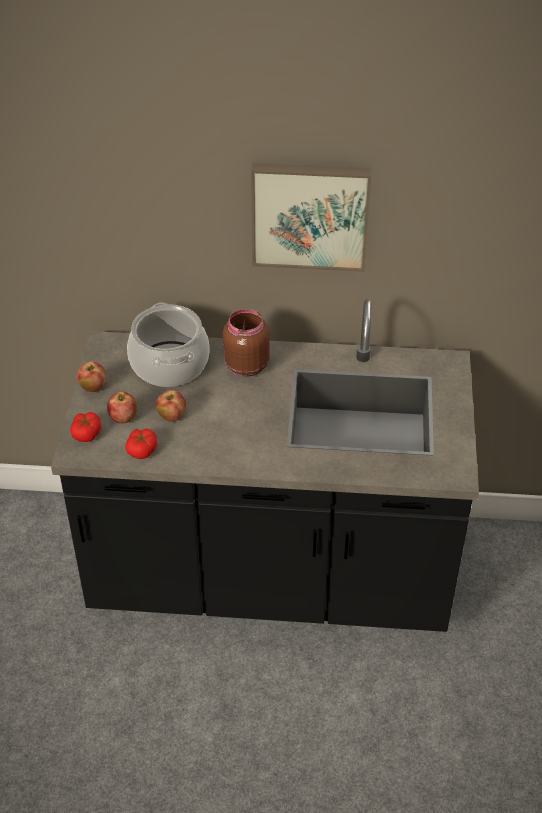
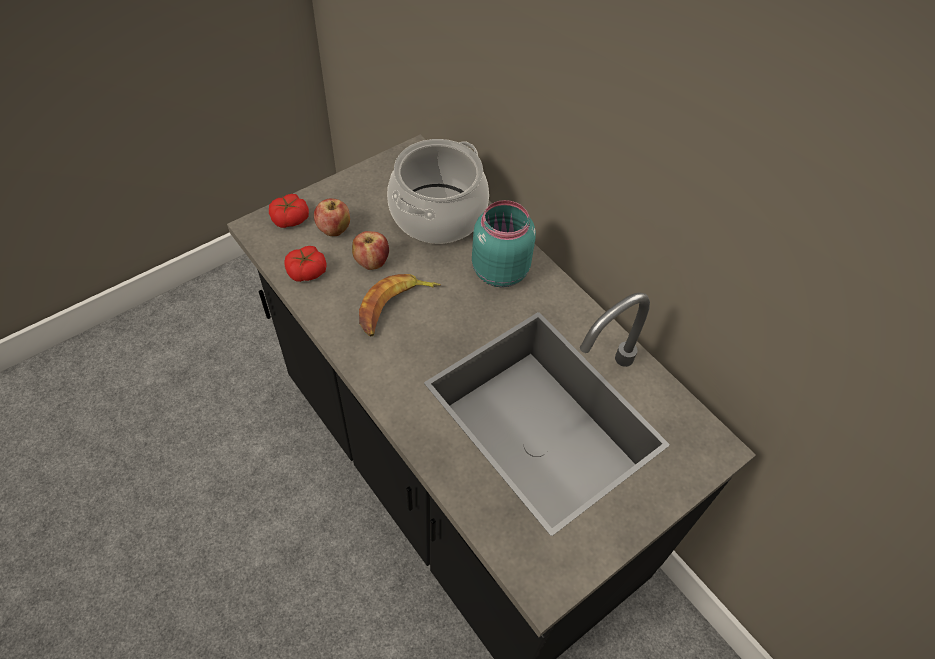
camera: 45 degrees right, 10 degrees up
apple [77,361,106,392] -> none
brown jar [223,309,270,377] -> turquoise jar [472,200,536,287]
picture [251,163,371,272] -> none
none -> banana [359,274,441,337]

